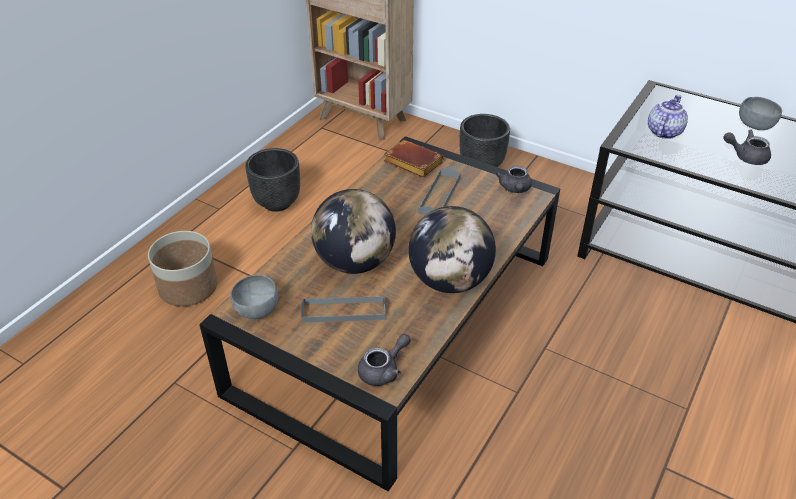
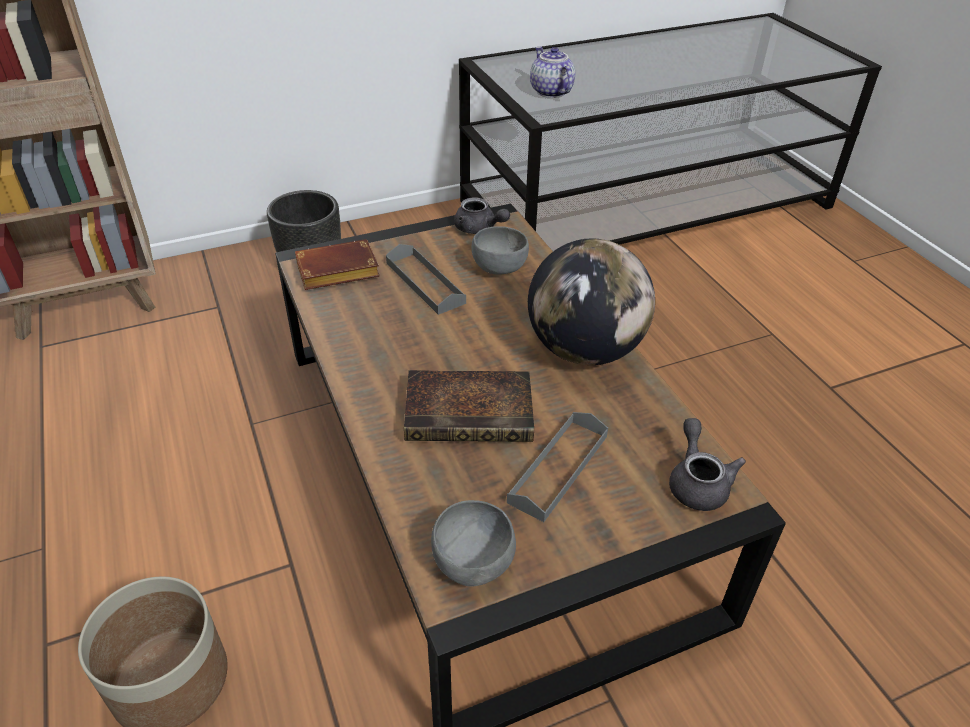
camera: 55 degrees left, 0 degrees up
black planter [245,148,300,212] -> none
globe [311,189,396,274] -> book [404,370,534,442]
grey teapot [723,130,771,165] -> none
grey bowl [739,97,782,130] -> grey bowl moved to [471,226,529,275]

